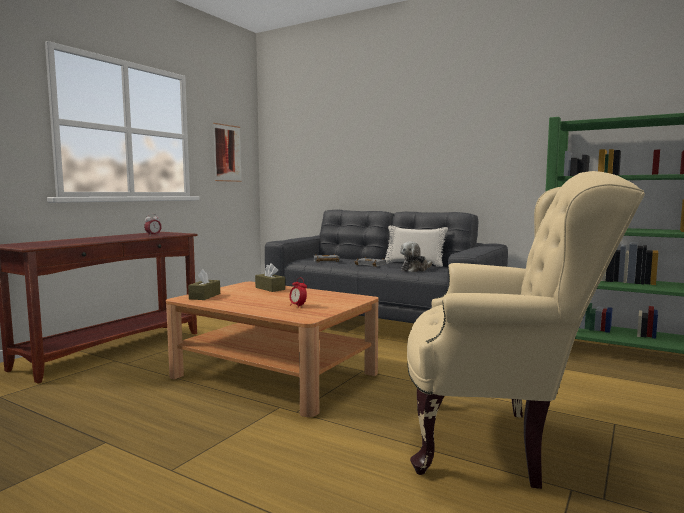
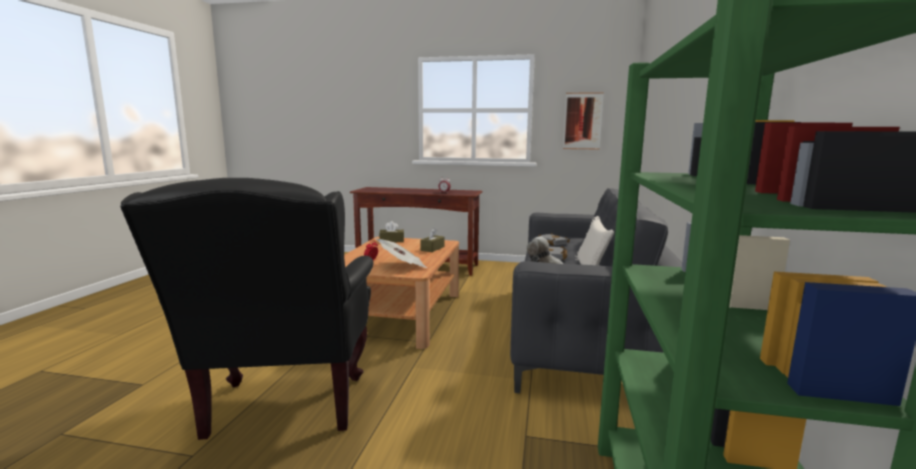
camera: 70 degrees right, 5 degrees up
beige armchair [407,171,645,489] -> black armchair [120,178,373,440]
none -> newspaper [375,238,427,268]

